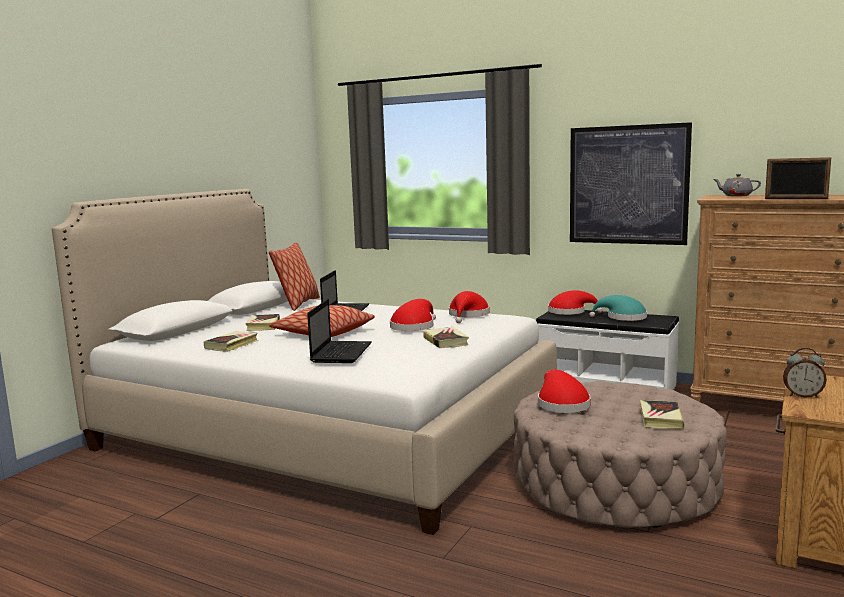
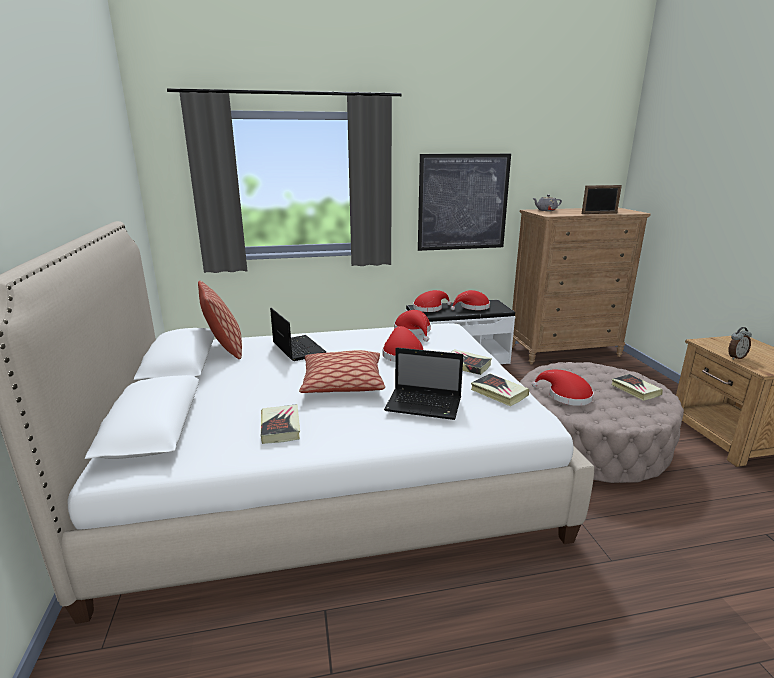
camera: 40 degrees left, 10 degrees up
book [245,314,280,331] -> book moved to [471,373,529,406]
laptop [307,299,372,363] -> laptop turned 135 degrees clockwise [384,348,463,420]
turquoise hat [589,295,647,321] -> red hat [451,290,490,310]

